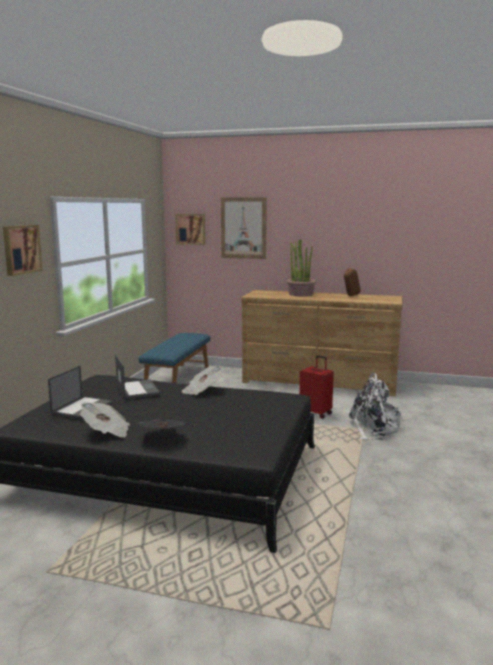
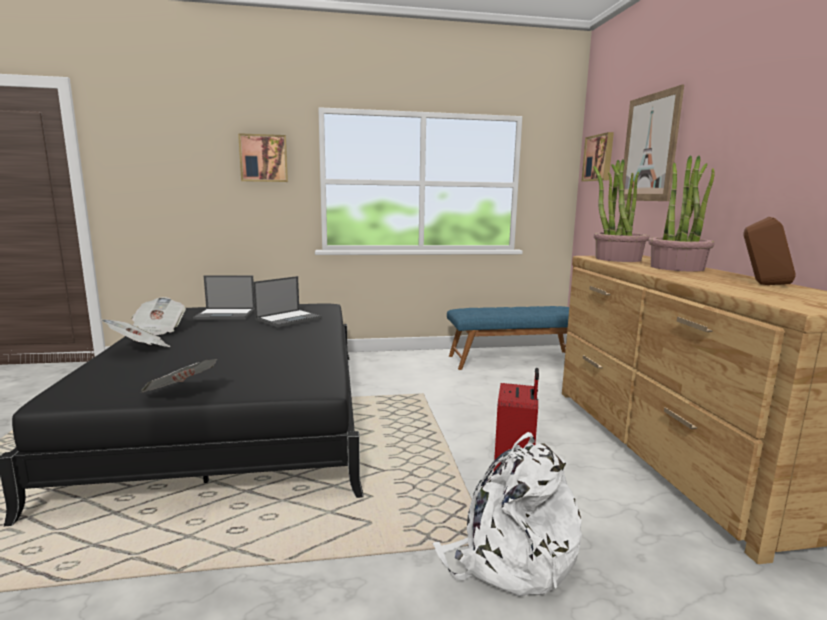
camera: 65 degrees right, 0 degrees up
newspaper [182,366,222,395] -> newspaper moved to [140,359,218,393]
none -> potted plant [593,159,649,262]

